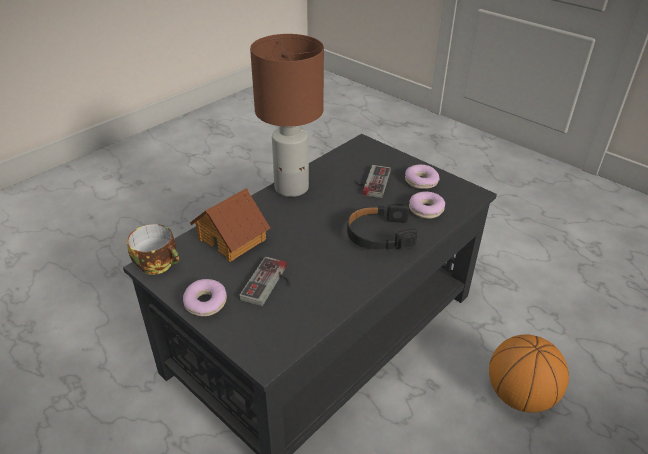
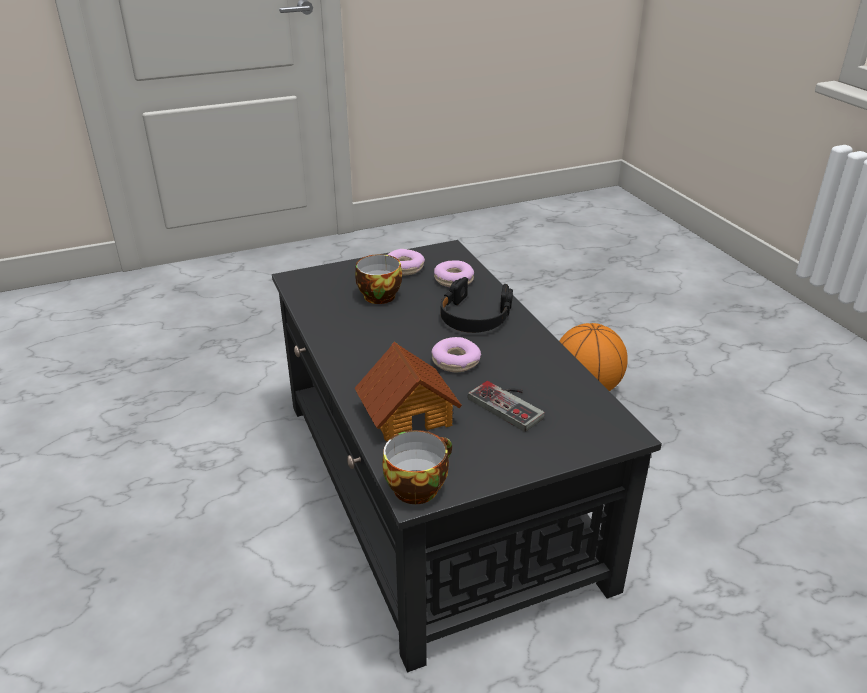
camera: 65 degrees left, 5 degrees down
donut [183,279,227,316] -> donut moved to [432,337,481,372]
brown table lamp [250,34,324,197] -> none
game controller [355,165,391,198] -> cup [355,254,402,304]

